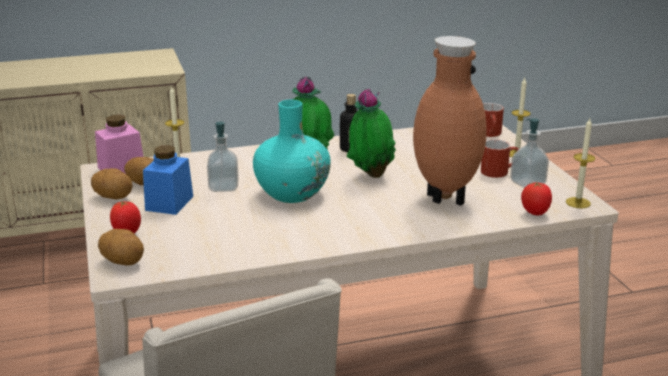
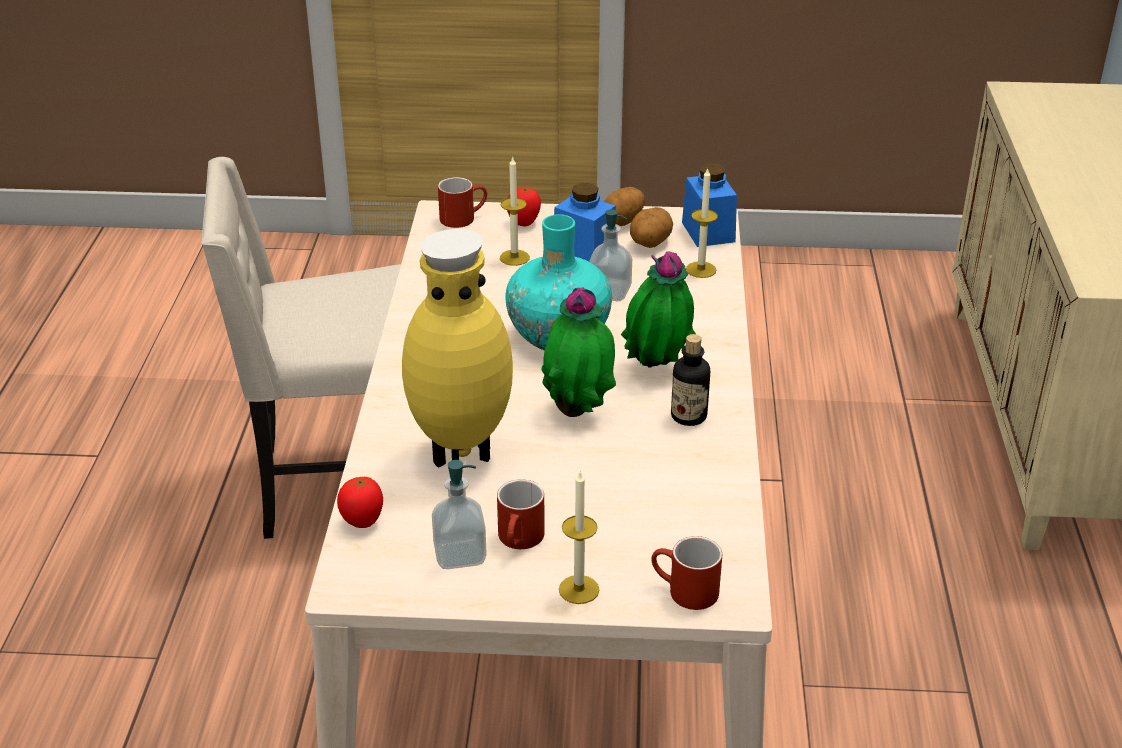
camera: 110 degrees right, 10 degrees up
pink jar [95,115,143,174] -> blue jar [682,163,737,247]
potato [98,229,144,266] -> red mug [438,177,487,228]
brown vase [413,36,487,206] -> yellow vase [402,229,513,468]
candle [566,118,595,208] -> candle moved to [500,156,530,266]

